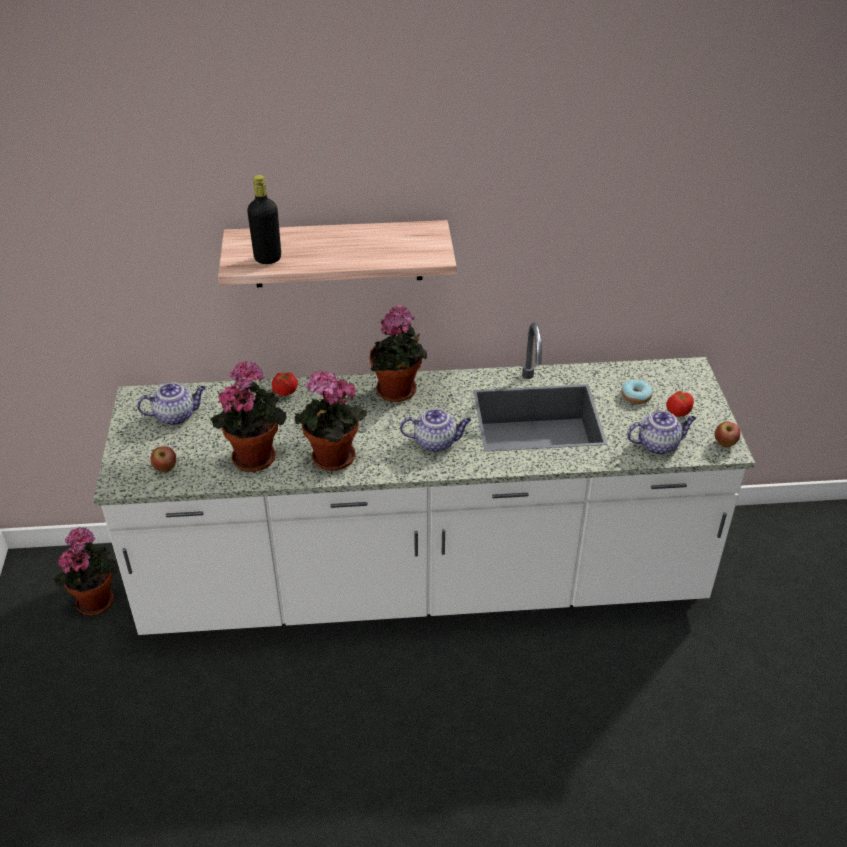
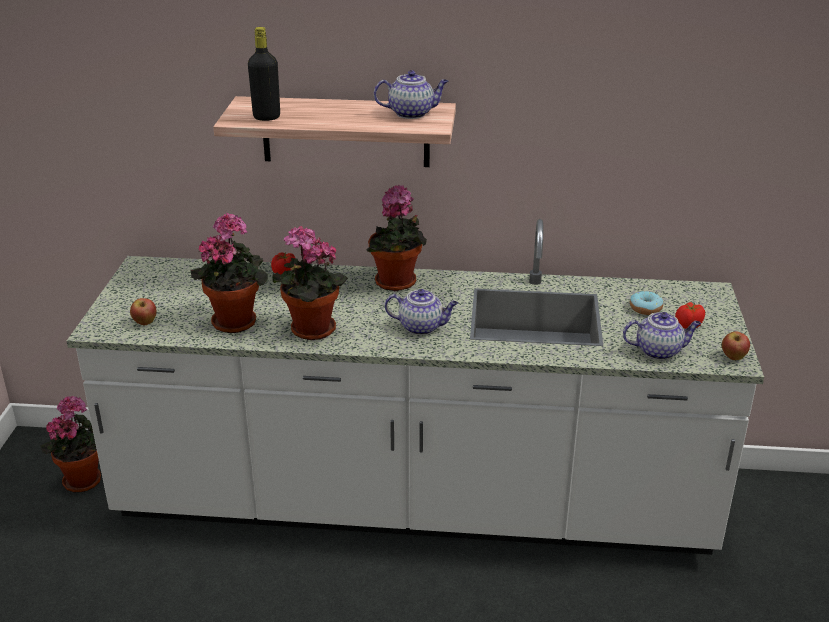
camera: 10 degrees right, 10 degrees down
teapot [137,382,206,425] -> teapot moved to [374,70,449,119]

